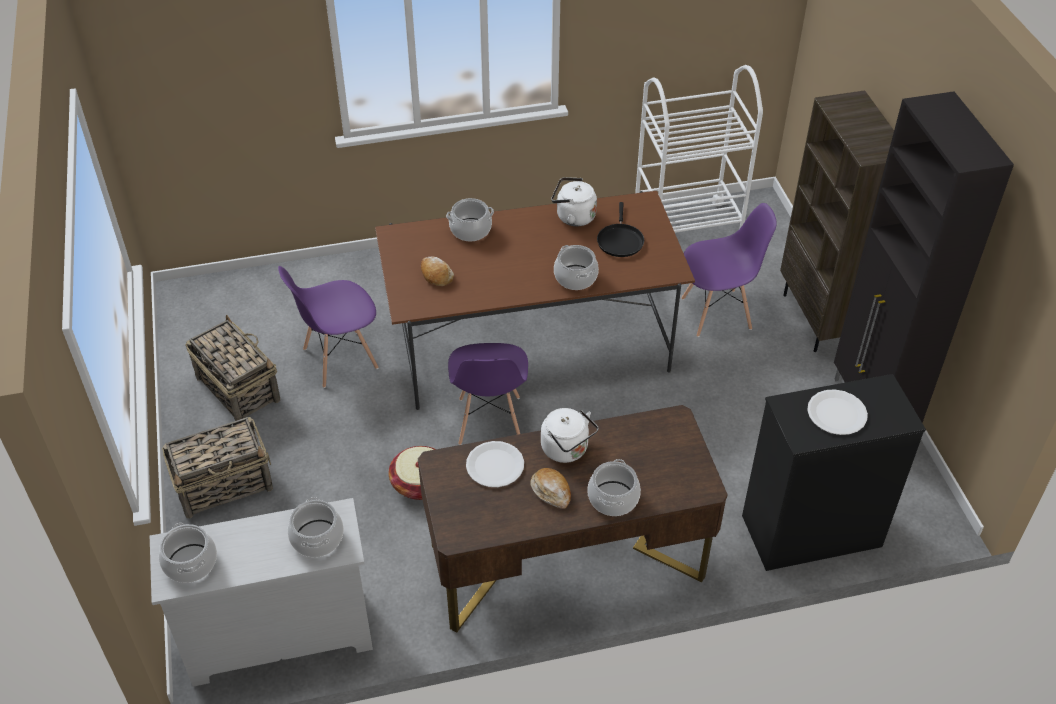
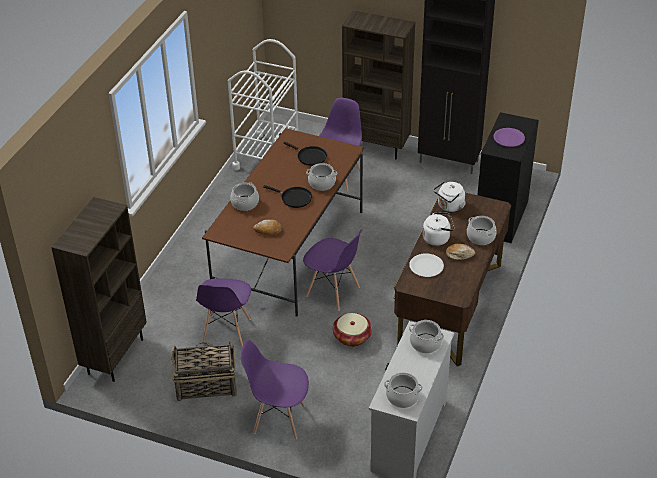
camera: 55 degrees left, 5 degrees down
basket [162,417,273,518] -> purple chair [240,340,309,439]
white kettle [551,177,597,226] -> white kettle moved to [433,181,466,212]
white plate [807,389,868,435] -> purple plate [493,128,525,147]
none -> brown bookcase [51,197,147,382]
none -> black frying pan [263,185,312,208]

